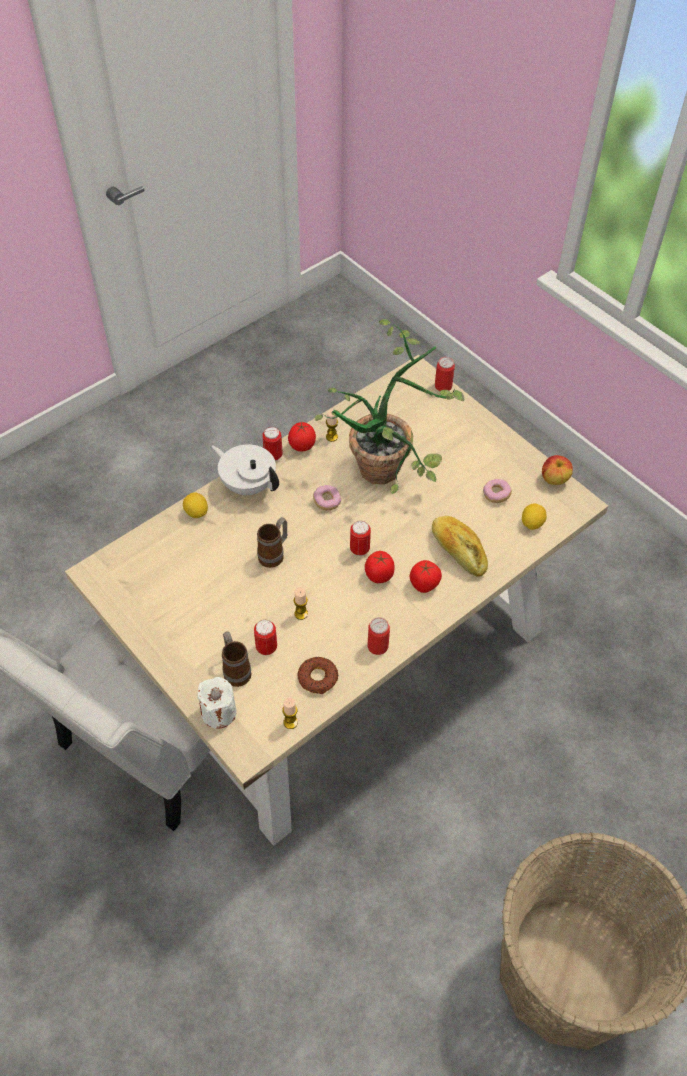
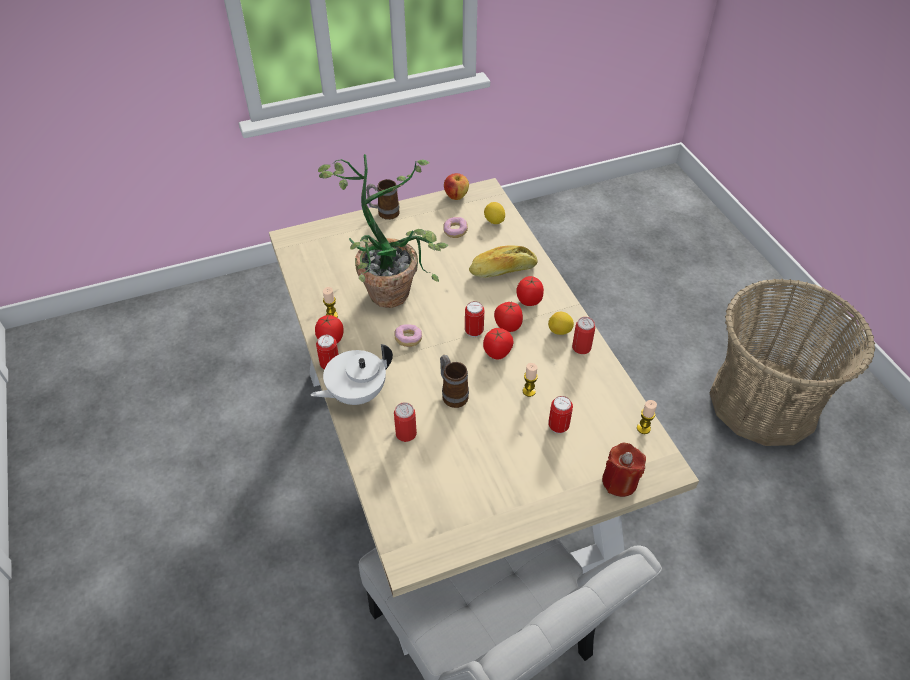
camera: 70 degrees left, 5 degrees down
lemon [183,492,208,518] -> lemon moved to [548,312,574,335]
white candle [197,677,236,729] -> red candle [602,443,646,497]
mug [222,631,251,687] -> mug moved to [366,179,400,220]
donut [298,657,339,694] -> none
can [435,357,455,391] -> can moved to [394,402,417,442]
none -> tomato [483,328,514,360]

